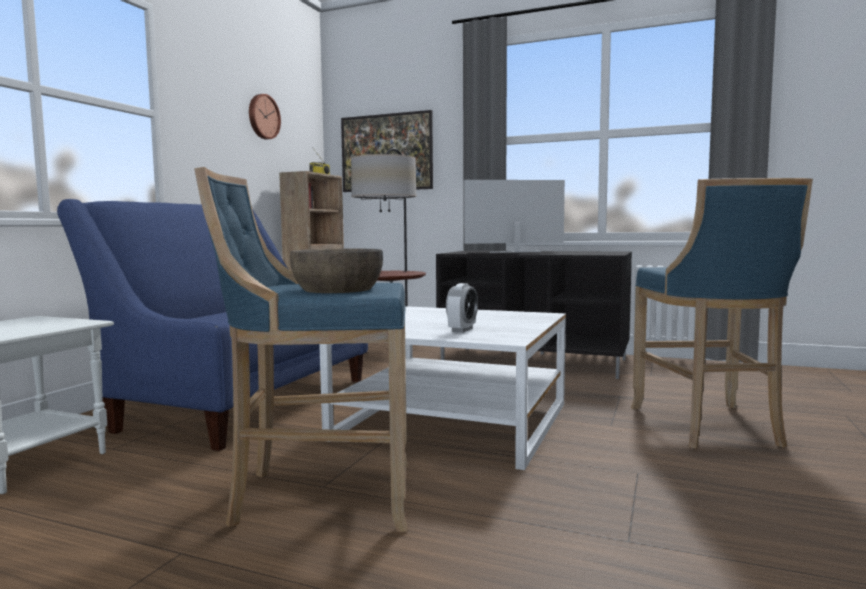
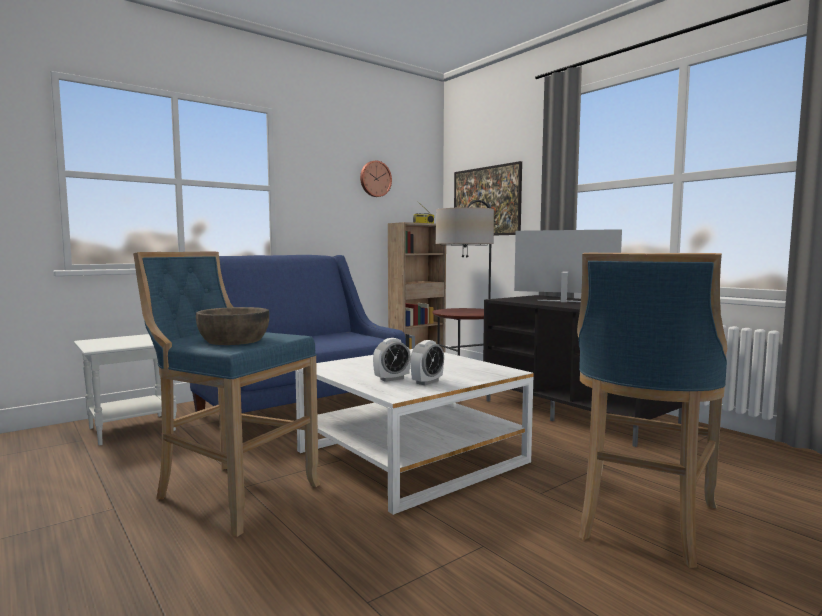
camera: 30 degrees right, 0 degrees up
none -> alarm clock [410,340,444,385]

